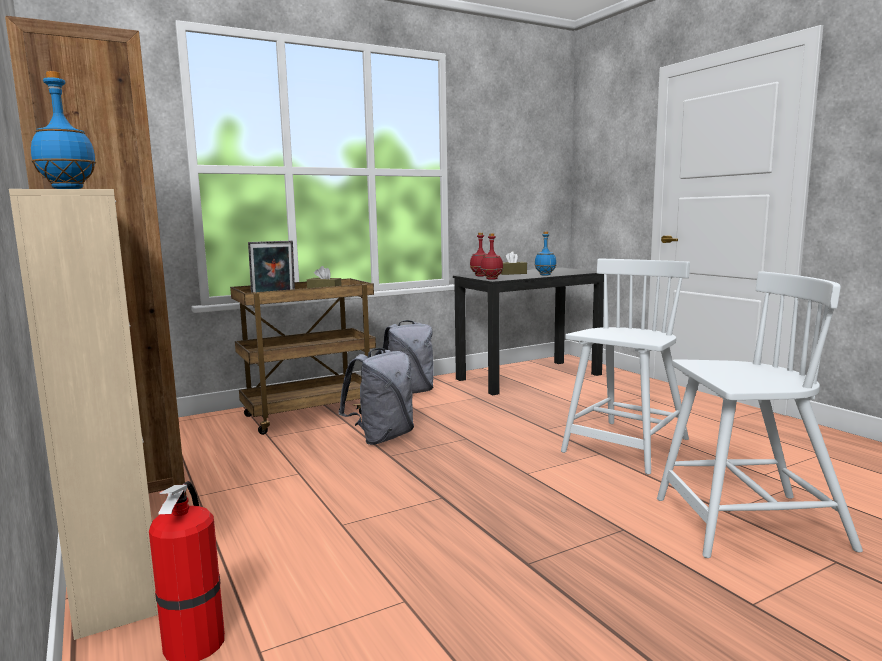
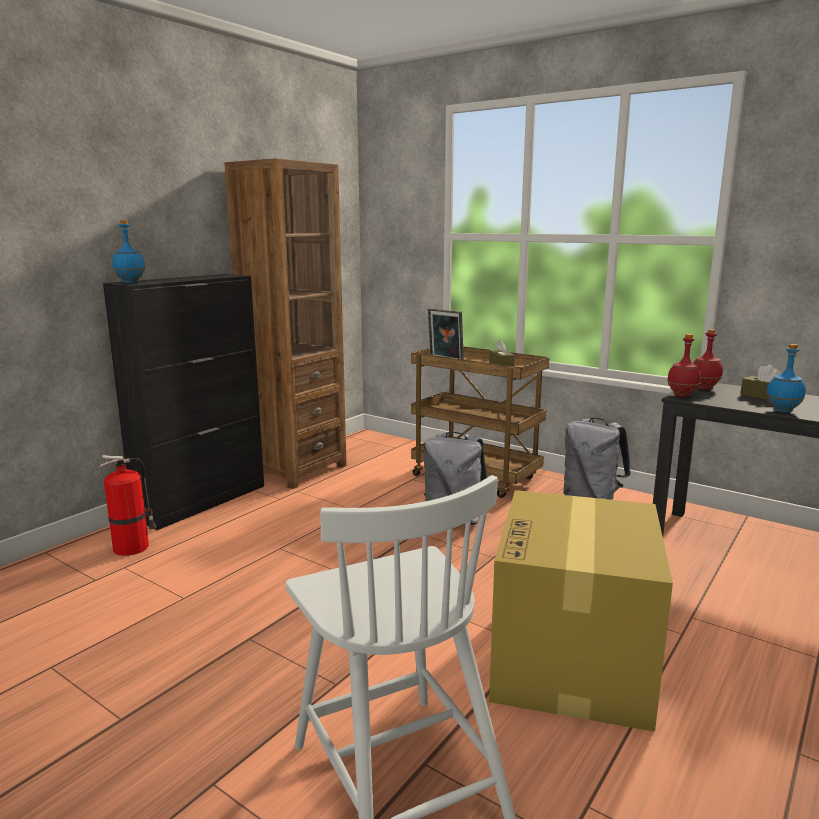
camera: 65 degrees right, 5 degrees up
beige cabinet [9,189,158,640] -> black cabinet [103,274,264,530]
white chair [561,259,690,475] -> cardboard box [489,490,673,732]

